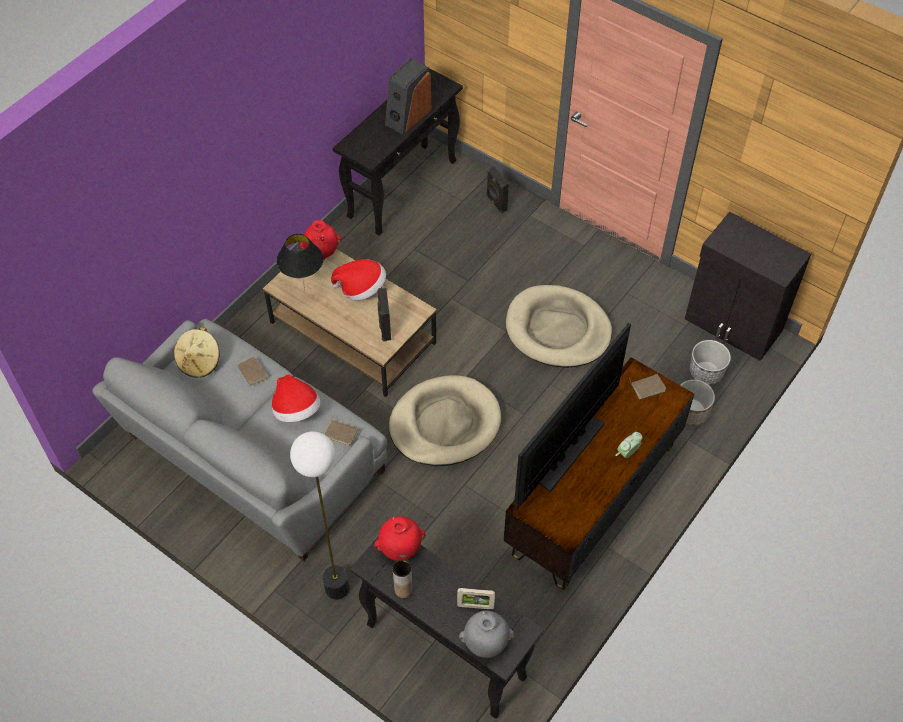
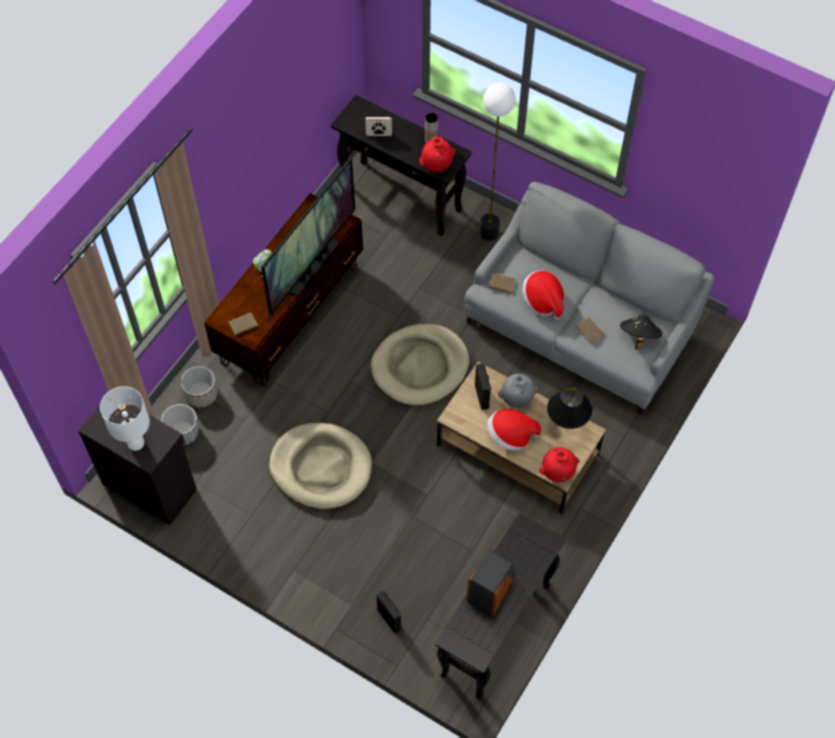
camera: 175 degrees right, 5 degrees up
beige hat [174,327,220,378] -> black hat [620,314,663,350]
grey vase [459,610,514,658] -> grey vase moved to [498,374,538,409]
none -> white table lamp [100,386,150,451]

